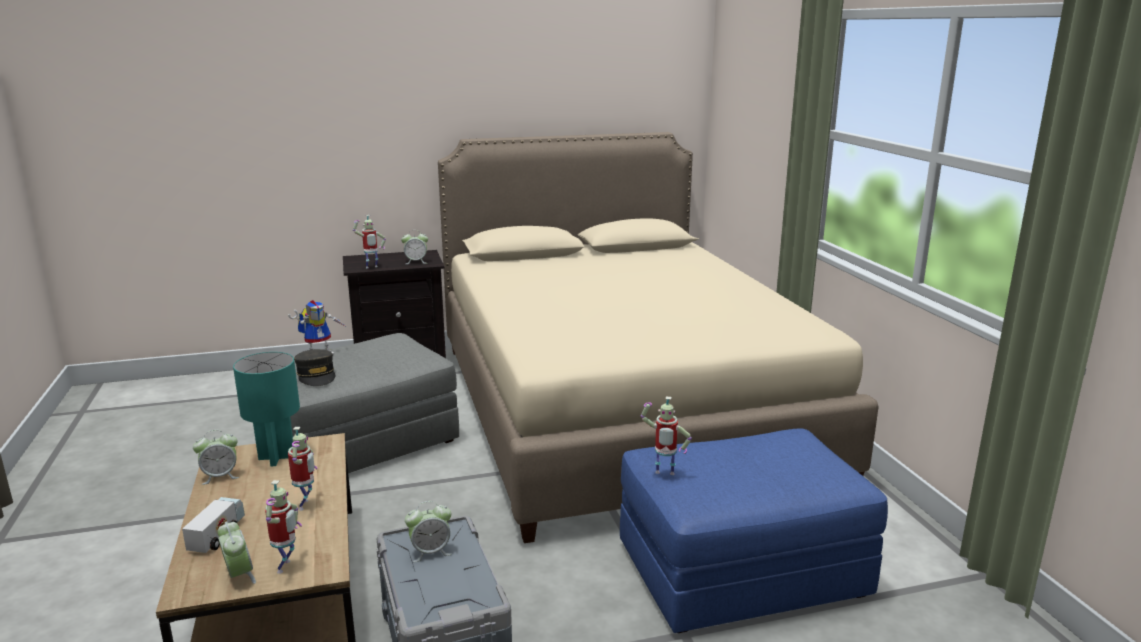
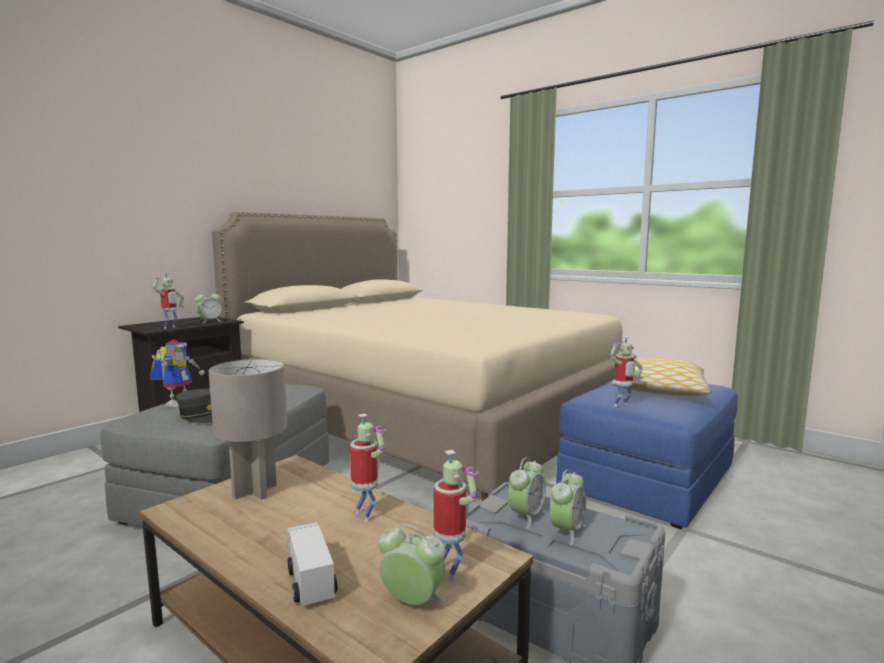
camera: 35 degrees left, 10 degrees down
alarm clock [193,430,239,485] -> alarm clock moved to [550,469,586,545]
turquoise table lamp [233,352,300,467] -> grey table lamp [209,359,287,500]
none -> pillow [611,358,711,396]

